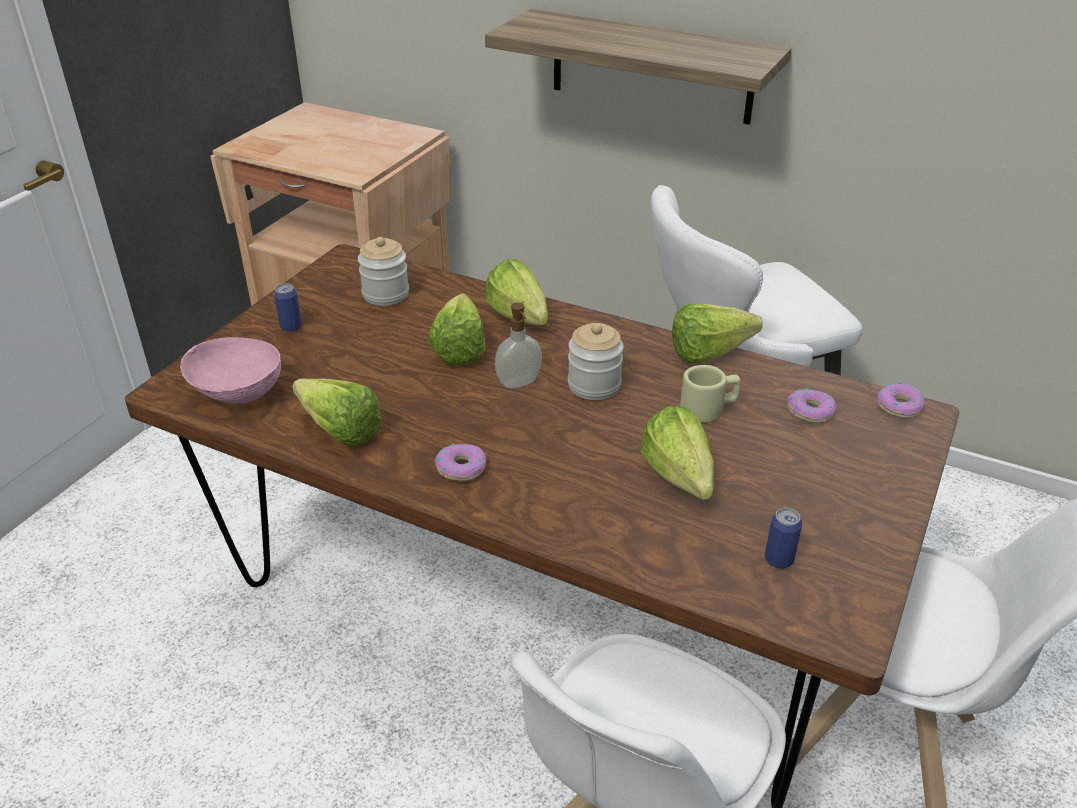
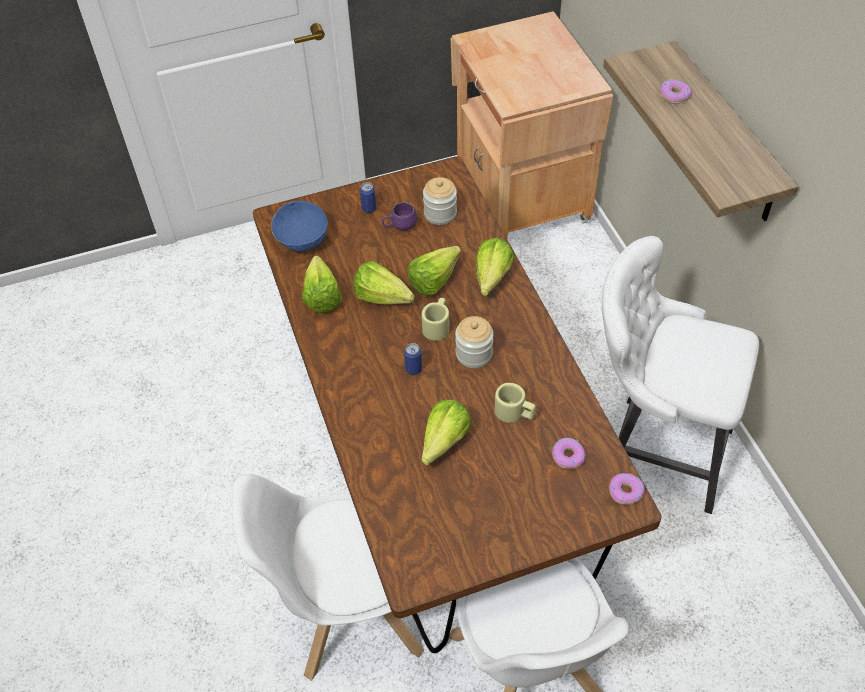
camera: 45 degrees right, 15 degrees up
pink bowl [180,337,281,403] -> blue bowl [271,201,328,252]
donut [435,444,486,481] -> donut moved to [660,80,692,104]
soap dispenser [495,303,542,388] -> beige mug [422,298,450,341]
lettuce [672,304,763,364] -> lettuce moved to [353,261,415,304]
can [765,507,802,569] -> can moved to [404,343,422,375]
none -> purple mug [382,202,417,231]

